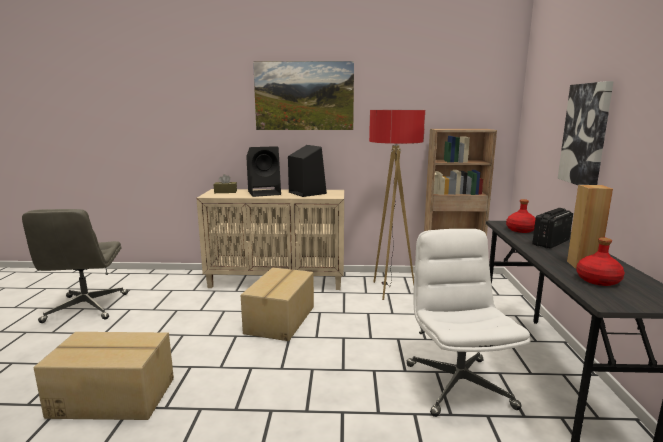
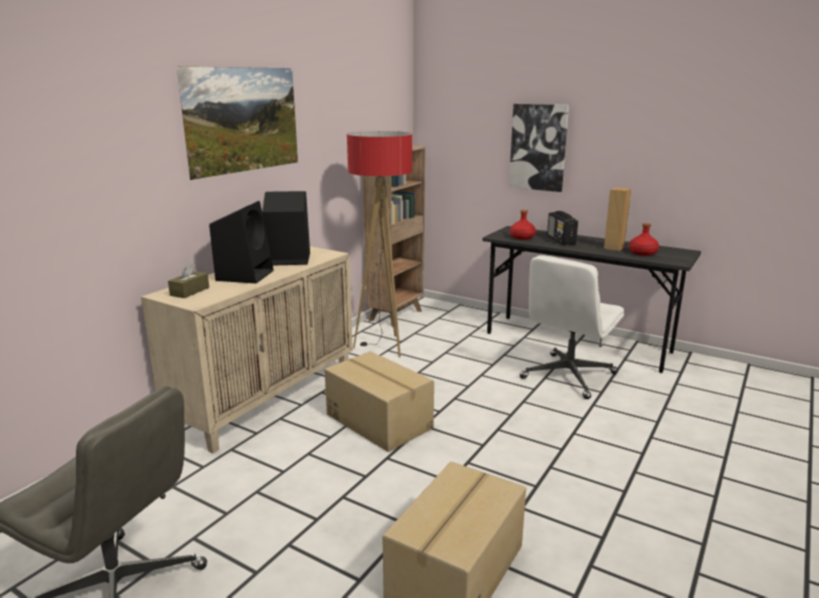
camera: 60 degrees left, 5 degrees up
white office chair [407,229,531,417] -> white office chair turned 75 degrees counterclockwise [520,255,624,399]

